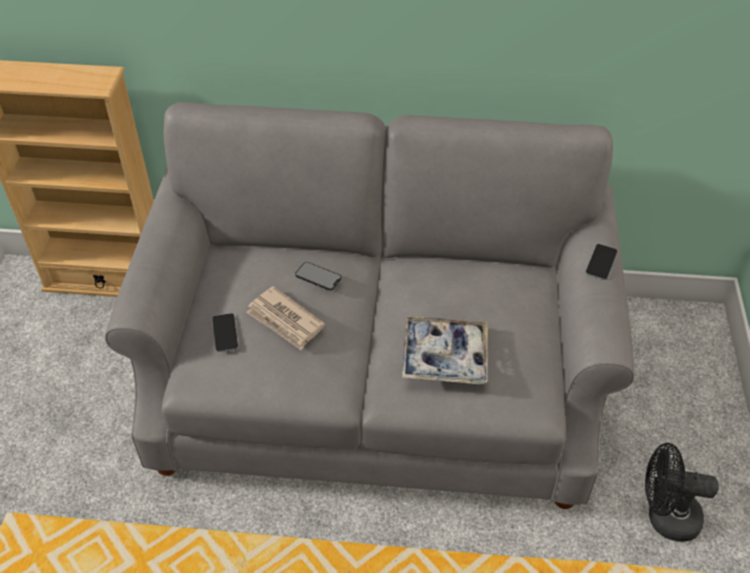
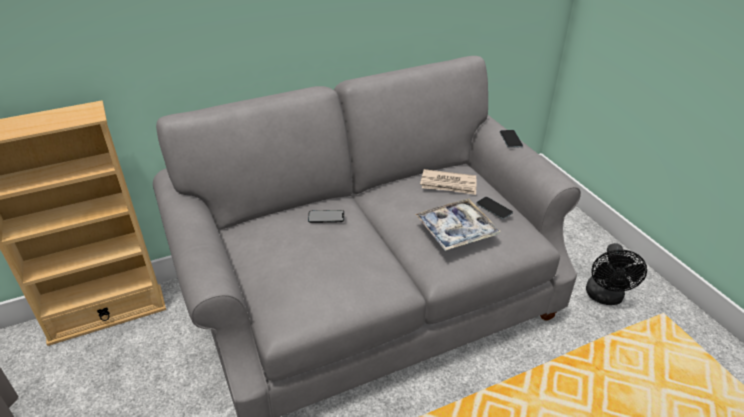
camera: 30 degrees left, 10 degrees down
phone [212,313,238,352] -> phone moved to [476,197,513,219]
newspaper [246,286,325,350] -> newspaper moved to [420,169,477,195]
black fan [645,443,719,542] -> black fan turned 60 degrees counterclockwise [586,243,647,305]

